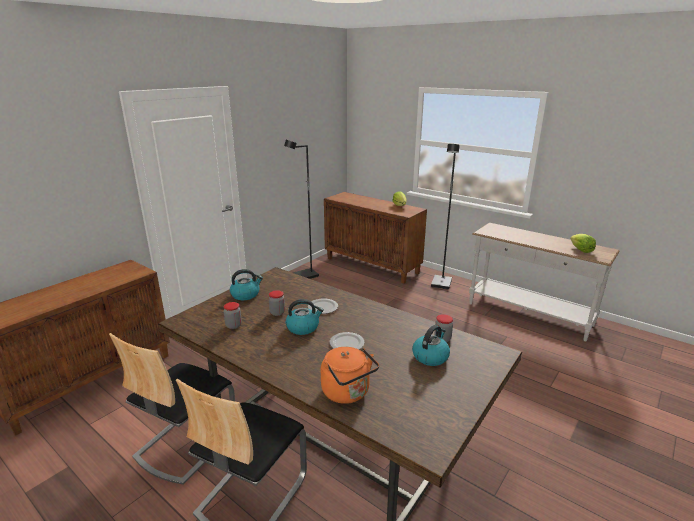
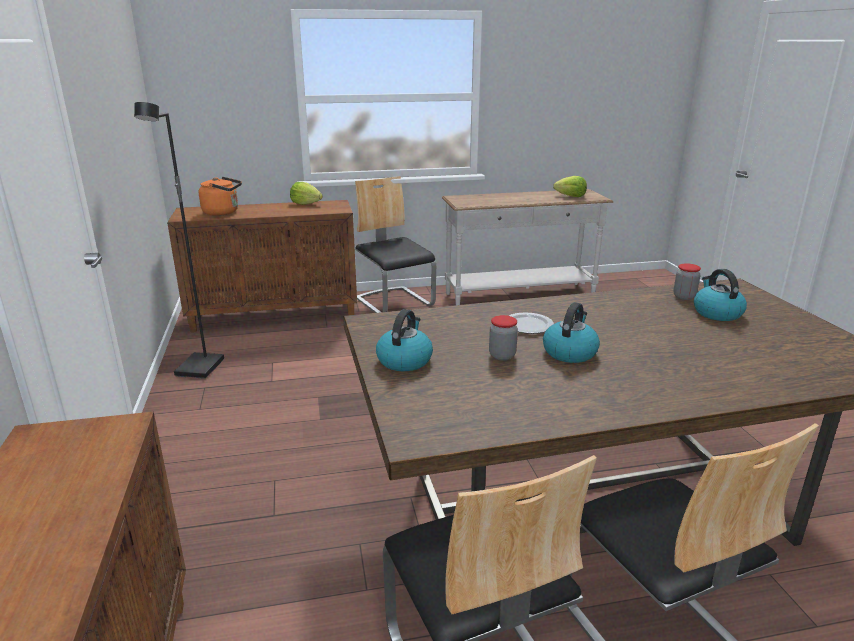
camera: 50 degrees left, 0 degrees up
jar [224,302,242,329] -> none
orange kettle [321,347,379,404] -> orange kettle moved to [199,177,242,216]
plate [330,332,365,350] -> none
black floor lamp [431,144,460,290] -> chair [355,176,436,313]

